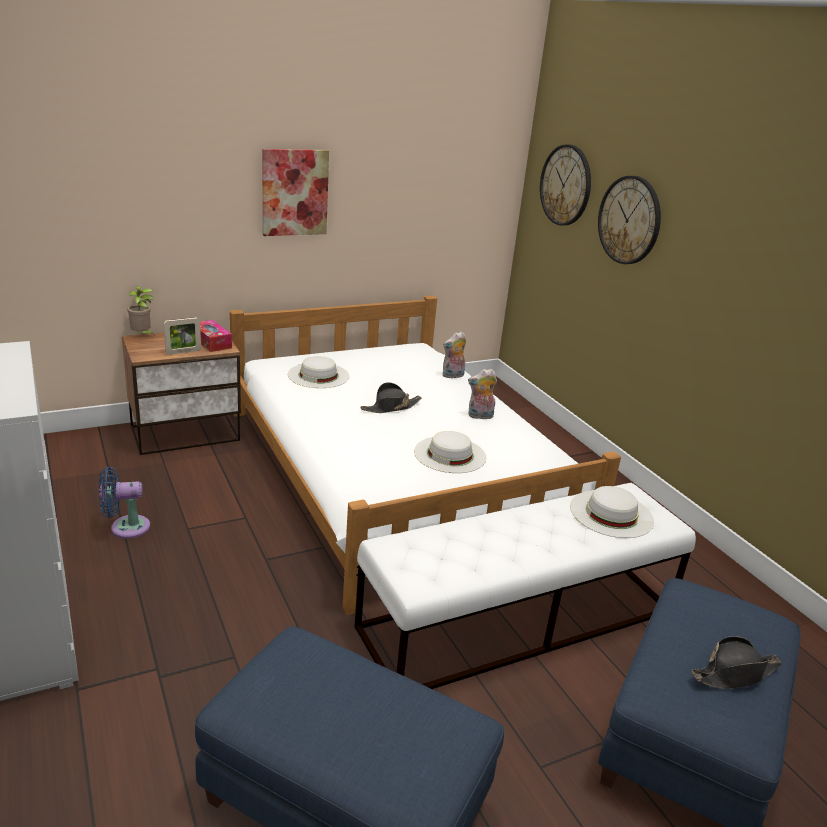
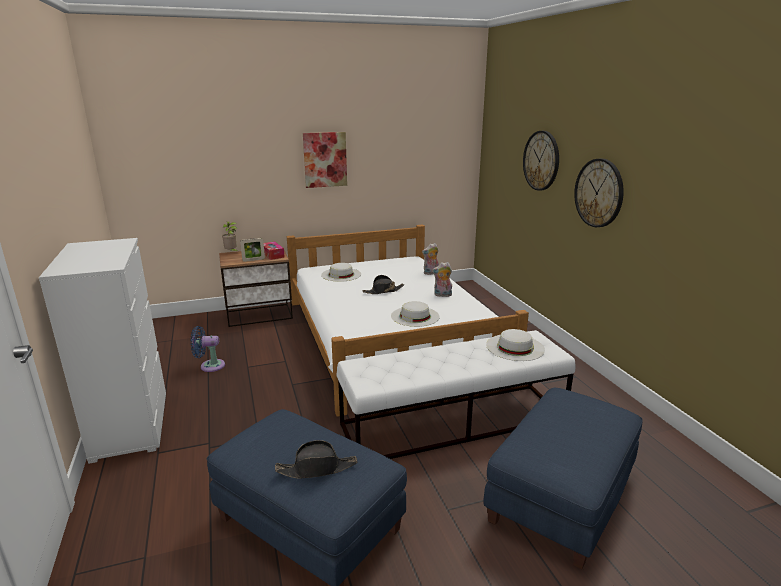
camera: 10 degrees right, 5 degrees down
wall clock [540,145,591,226] -> wall clock moved to [574,158,624,227]
black hat [692,636,782,689] -> black hat moved to [275,440,358,479]

